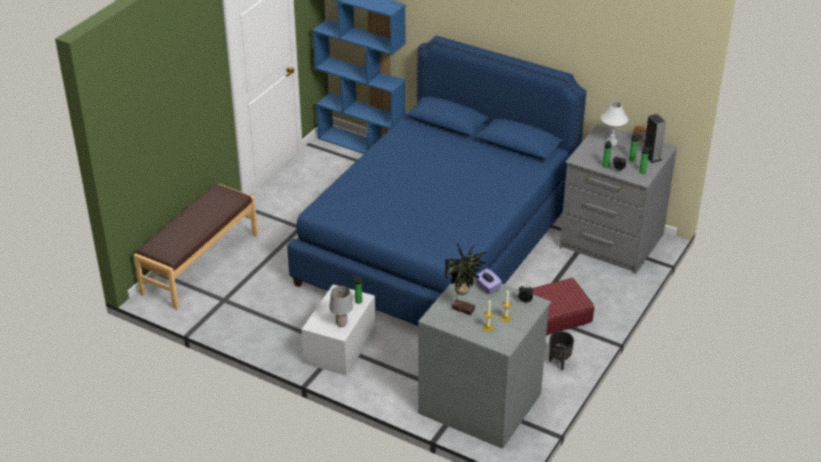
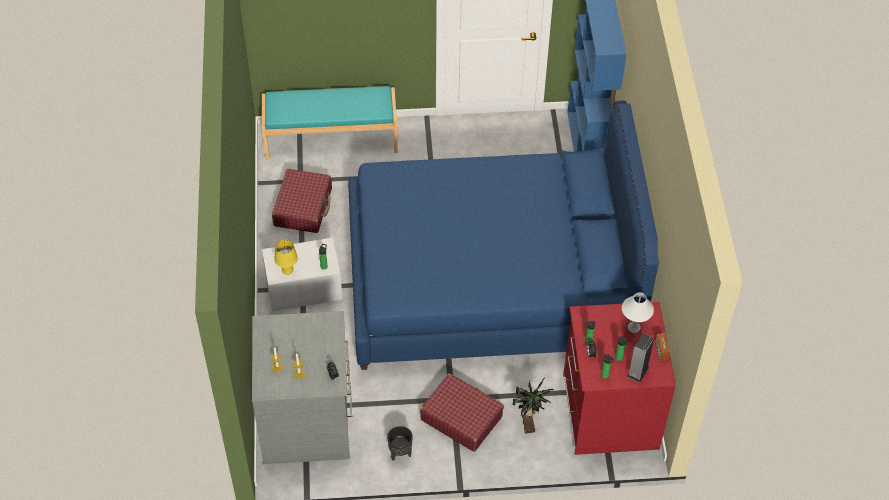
camera: 55 degrees right, 15 degrees up
brown bench [133,184,258,310] -> turquoise bench [262,86,398,159]
grey table lamp [329,286,353,327] -> yellow table lamp [274,239,298,275]
potted plant [445,243,486,315] -> potted plant moved to [513,378,554,434]
purple tissue box [475,268,502,294] -> none
grey dresser [560,124,677,274] -> red dresser [563,302,676,455]
none -> red suitcase [272,169,332,233]

